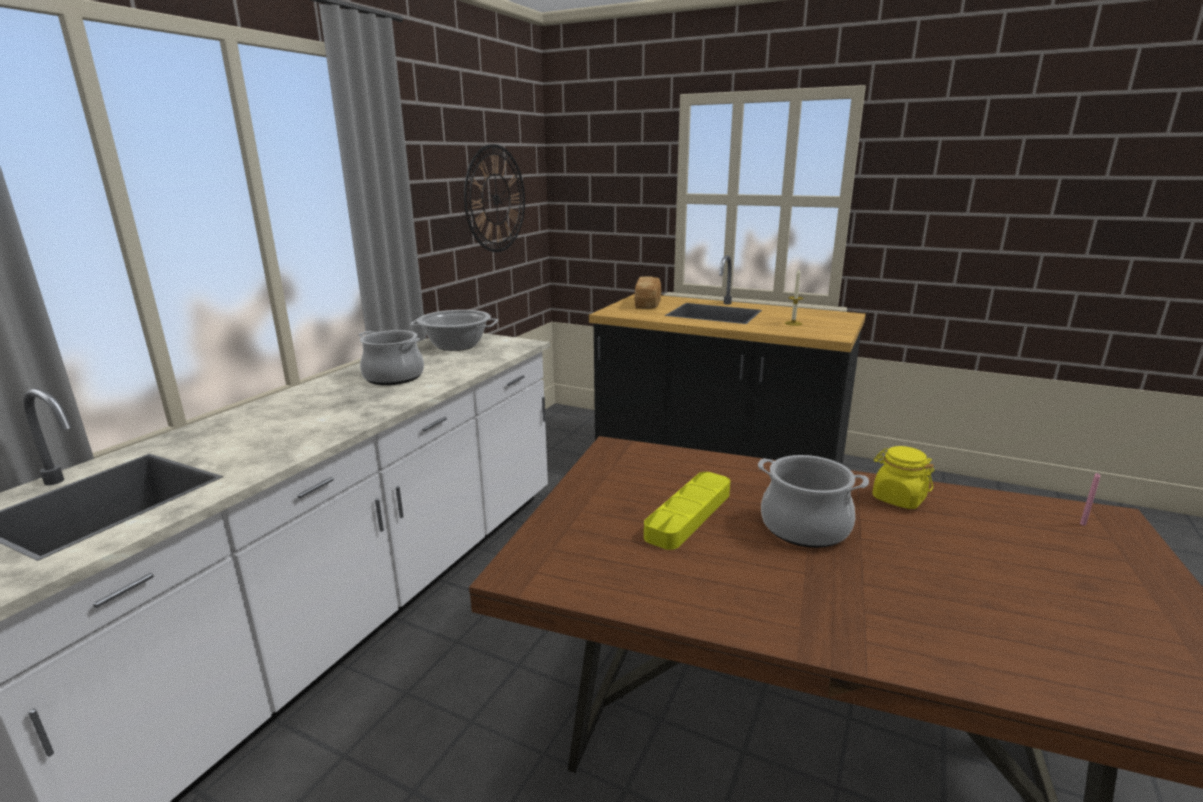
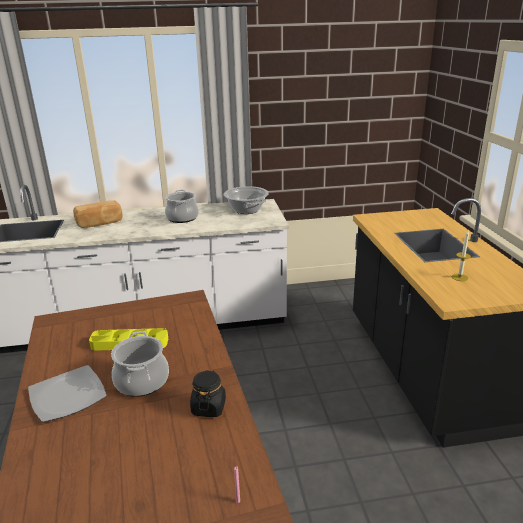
camera: 55 degrees right, 5 degrees up
wall clock [464,144,525,252] -> none
bread [634,276,661,309] -> bread moved to [73,200,123,228]
yellow jar [872,446,935,509] -> black jar [190,370,226,417]
none -> plate [28,365,107,422]

